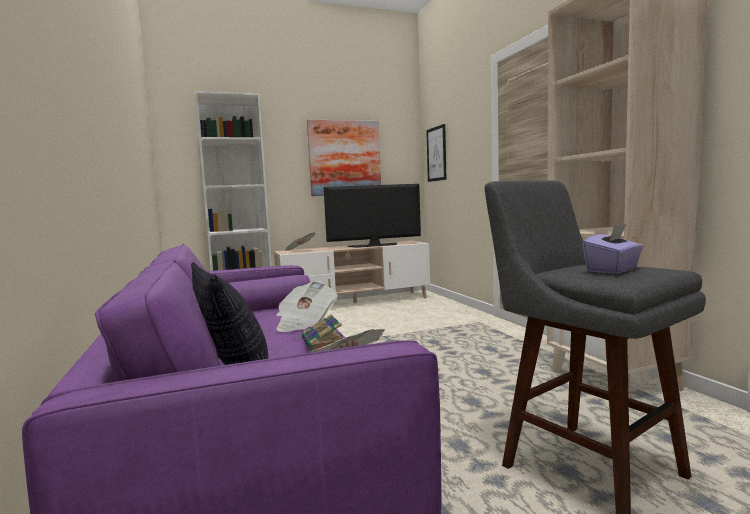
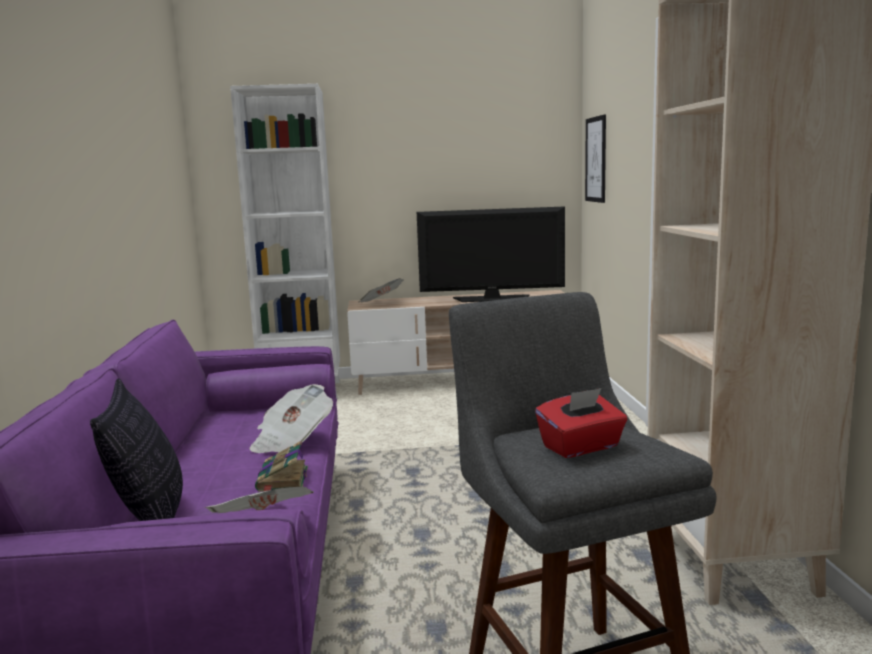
camera: 15 degrees right, 5 degrees up
picture [307,119,381,196] -> none
purple tissue box [583,224,643,274] -> red tissue box [535,388,627,458]

